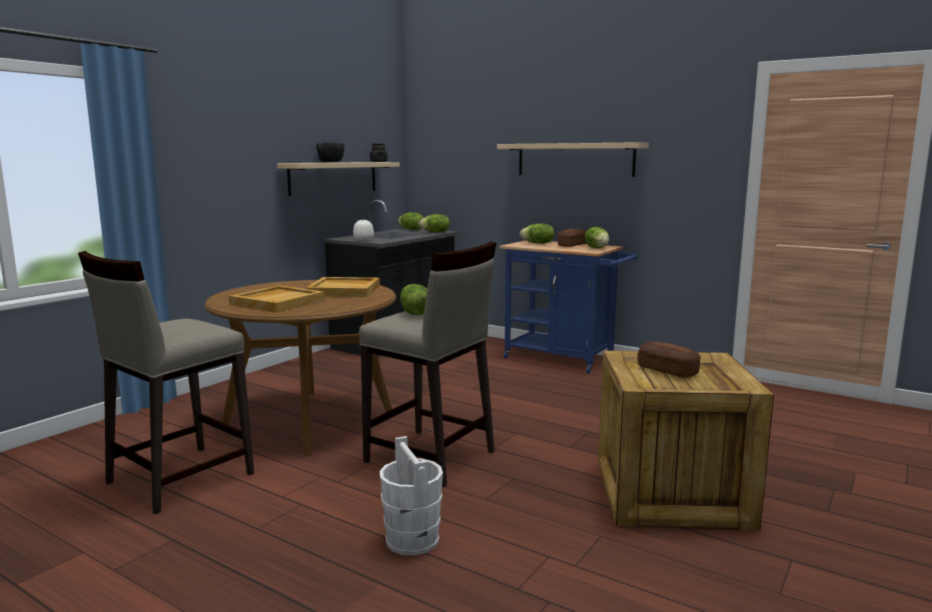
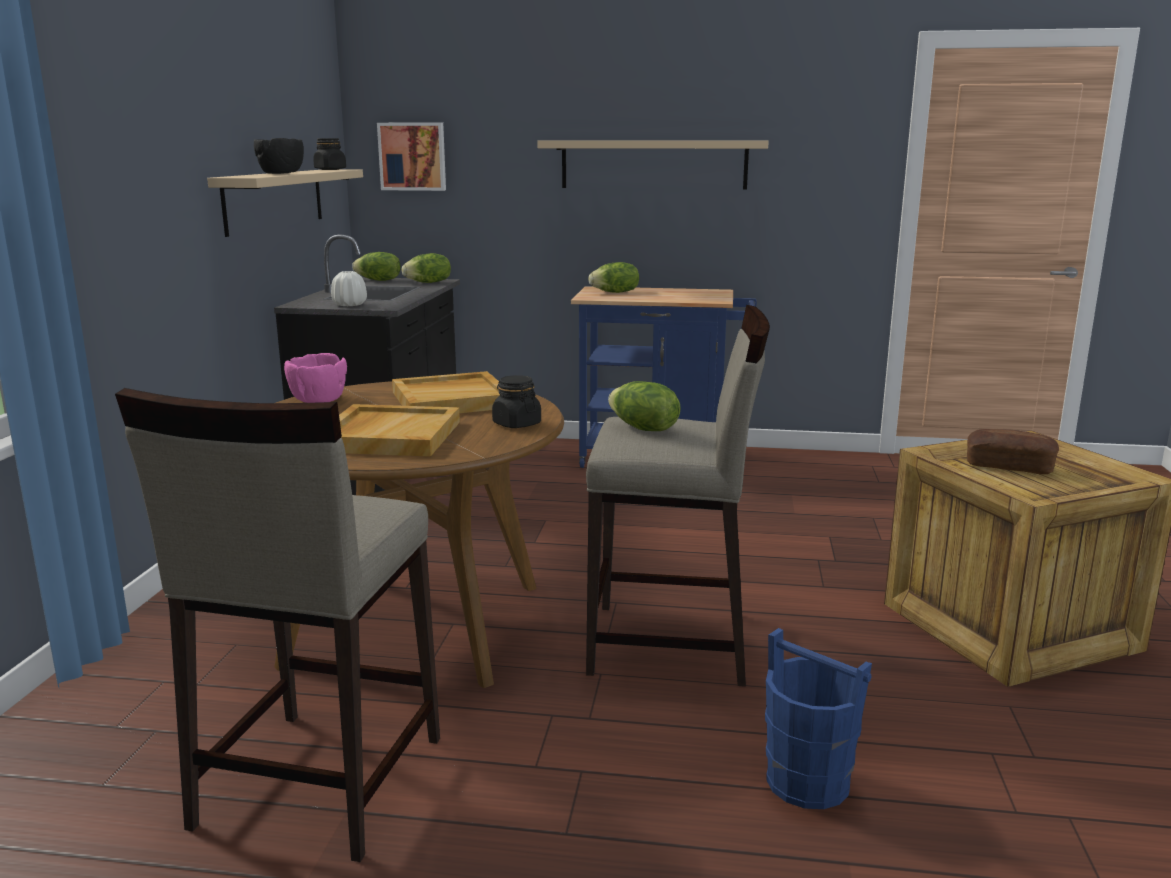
camera: 25 degrees left, 5 degrees up
white bucket [380,436,443,555] -> blue bucket [765,628,872,809]
bread [558,229,586,247] -> none
lettuce [585,227,609,248] -> none
none -> pink bowl [284,353,347,403]
none -> picture [377,122,446,191]
none -> black jar [492,375,541,428]

